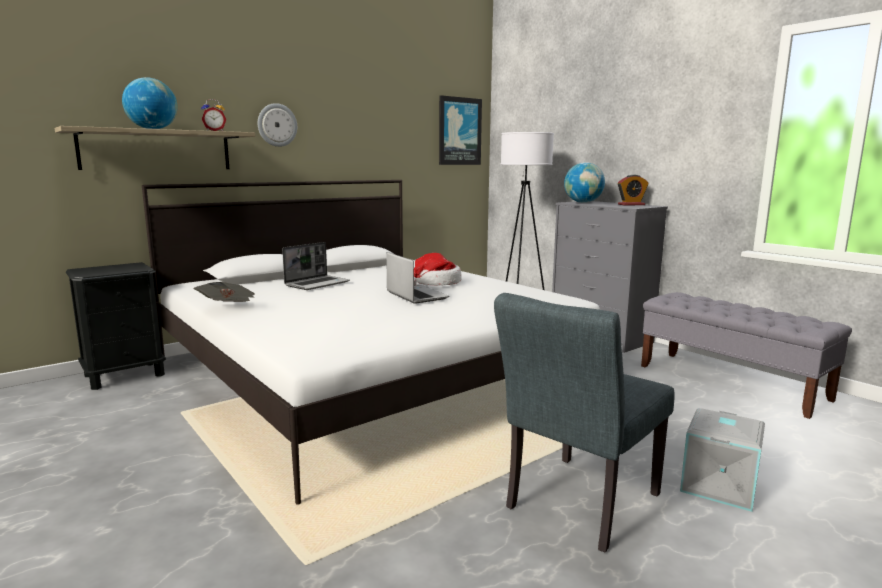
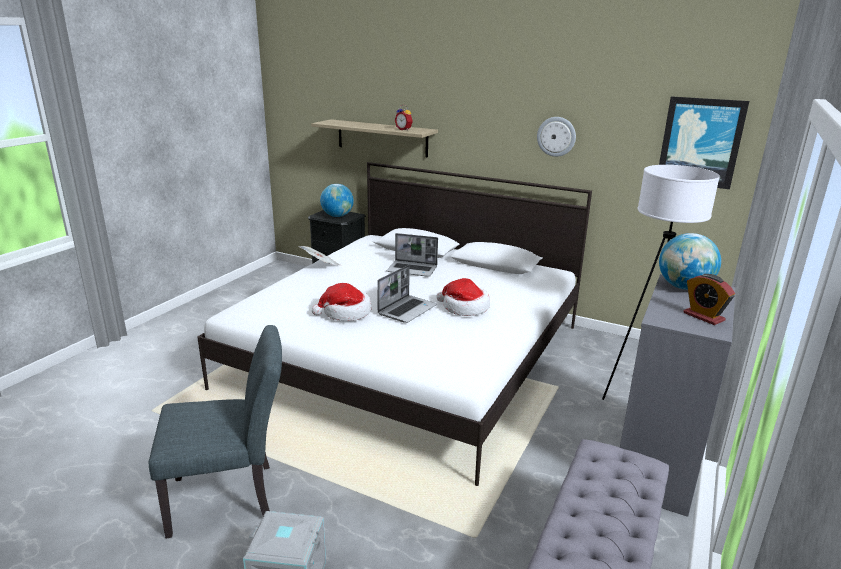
camera: 65 degrees right, 10 degrees up
globe [122,77,177,129] -> globe moved to [320,184,354,217]
wall clock [258,103,297,147] -> wall clock moved to [537,117,576,157]
grey chair [494,293,675,552] -> grey chair turned 150 degrees clockwise [149,325,282,538]
none -> hat [312,283,371,321]

